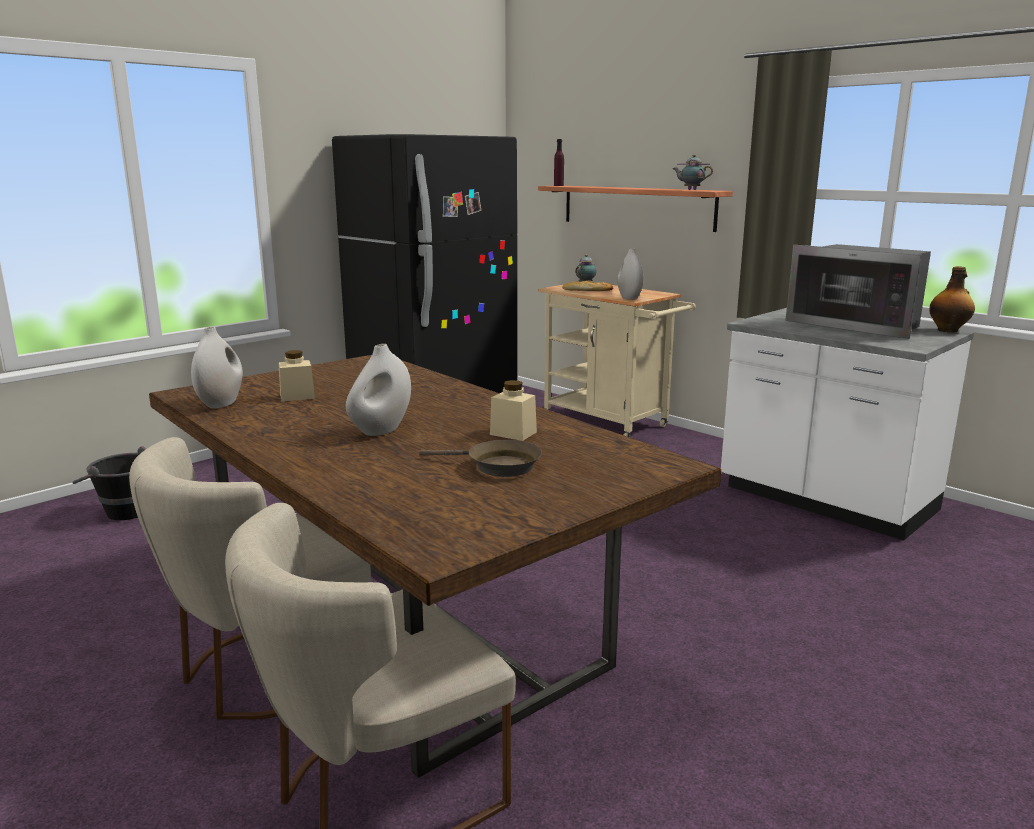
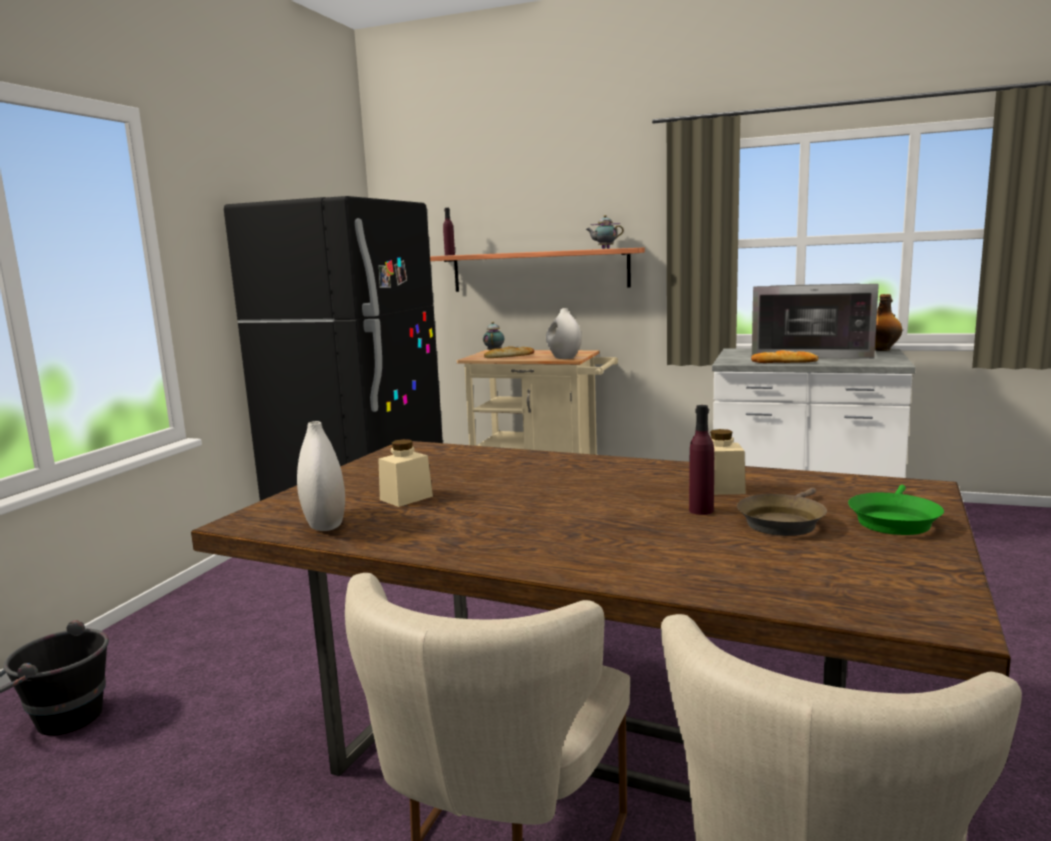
camera: 25 degrees left, 5 degrees down
white vase [346,344,411,436] -> none
brown frying pan [419,440,542,477] -> brown frying pan turned 135 degrees clockwise [737,488,827,536]
none -> purple bottle [689,405,714,515]
none -> bread [751,350,818,363]
none -> green frying pan [848,485,944,535]

